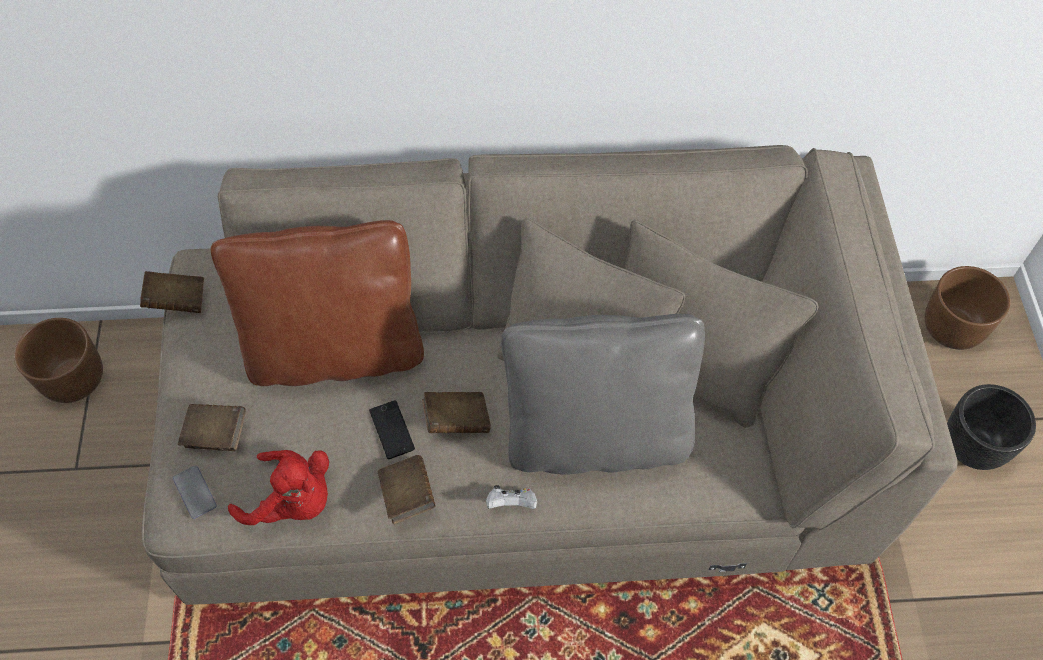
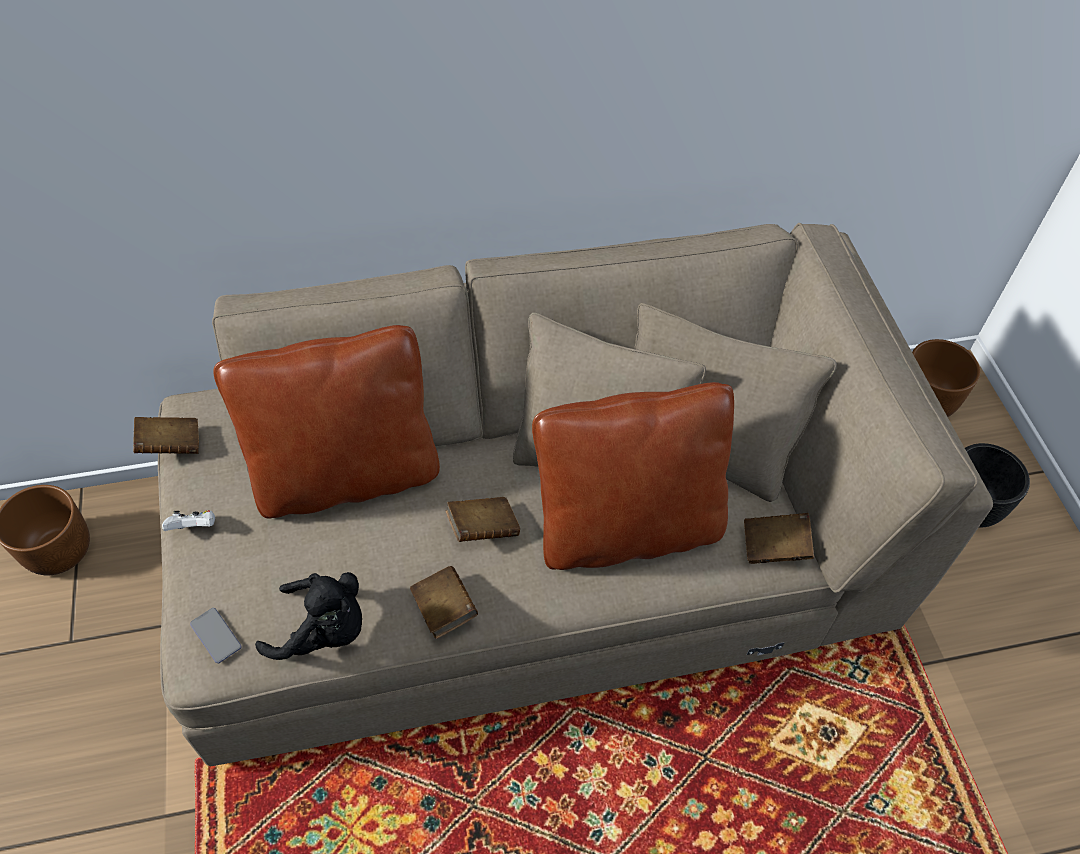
camera: 10 degrees left, 5 degrees down
brown book [178,404,246,451] -> brown book moved to [744,513,814,564]
red plush toy [228,450,329,525] -> black plush toy [255,572,362,660]
phone [369,400,415,459] -> none
white game controller [486,485,537,509] -> white game controller moved to [162,510,215,531]
grey pillow [501,314,705,475] -> brown pillow [532,382,734,570]

